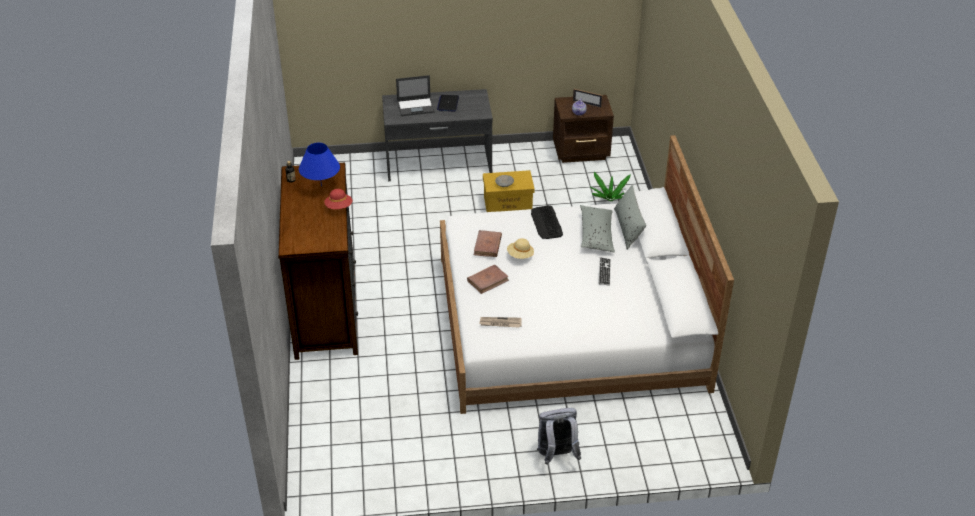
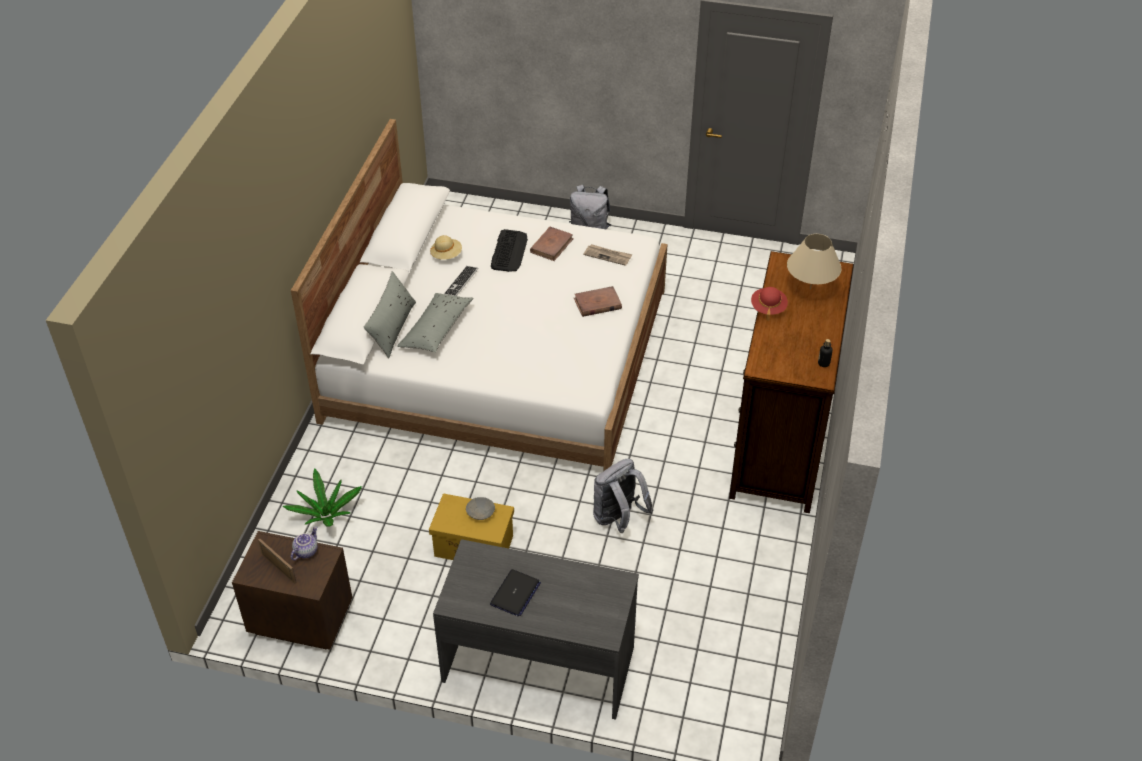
camera: 160 degrees left, 5 degrees up
blue table lamp [299,143,340,186] -> none
laptop [396,75,435,116] -> none
brown book [474,230,502,257] -> brown book moved to [530,227,574,261]
beige hat [507,238,534,259] -> beige hat moved to [430,235,462,260]
keyboard [531,205,563,239] -> keyboard moved to [491,229,528,272]
none -> grey backpack [593,459,654,533]
none -> beige table lamp [787,234,842,289]

